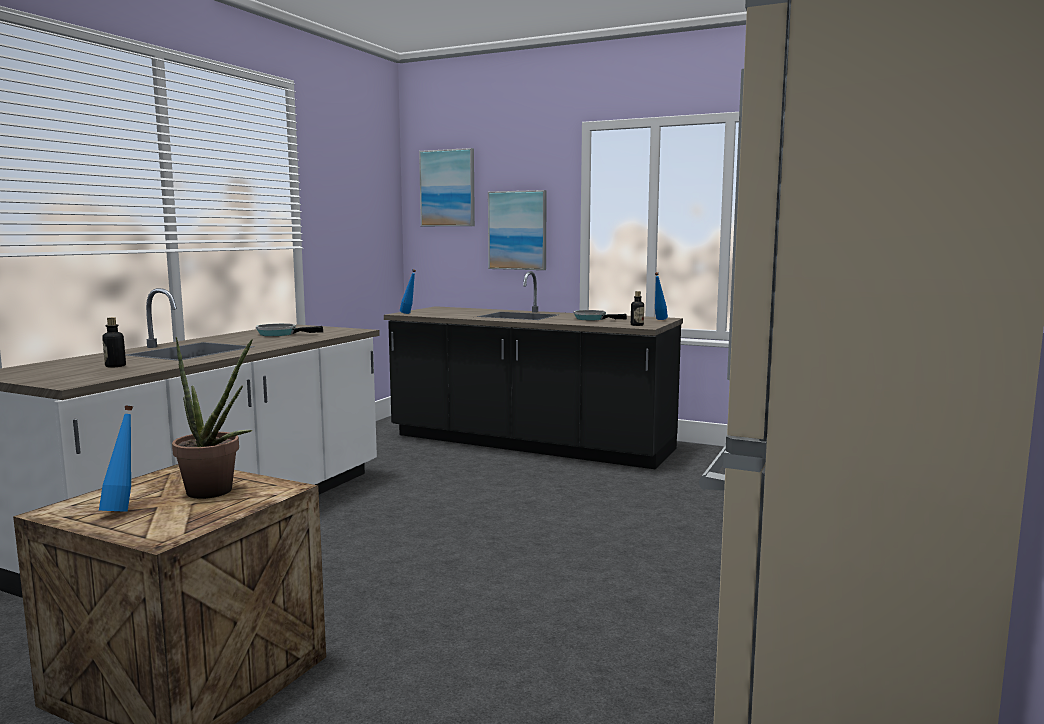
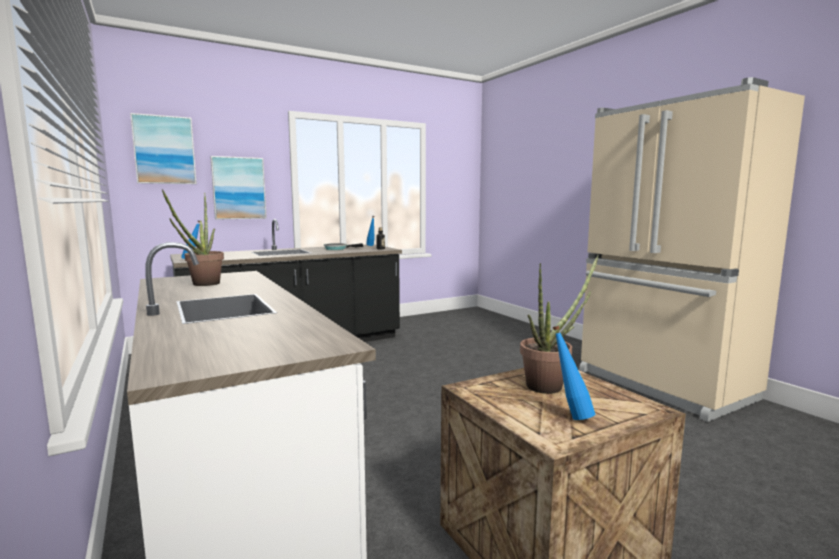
camera: 55 degrees left, 0 degrees up
bottle [102,317,126,367] -> none
frying pan [256,323,323,336] -> potted plant [162,189,224,286]

